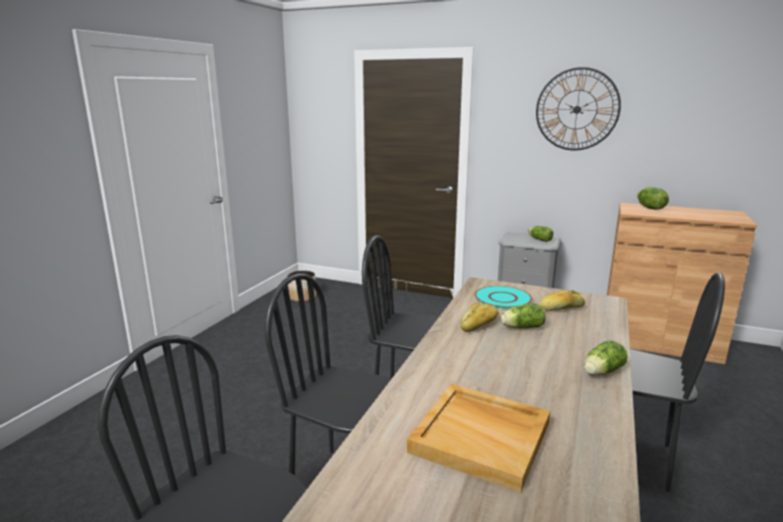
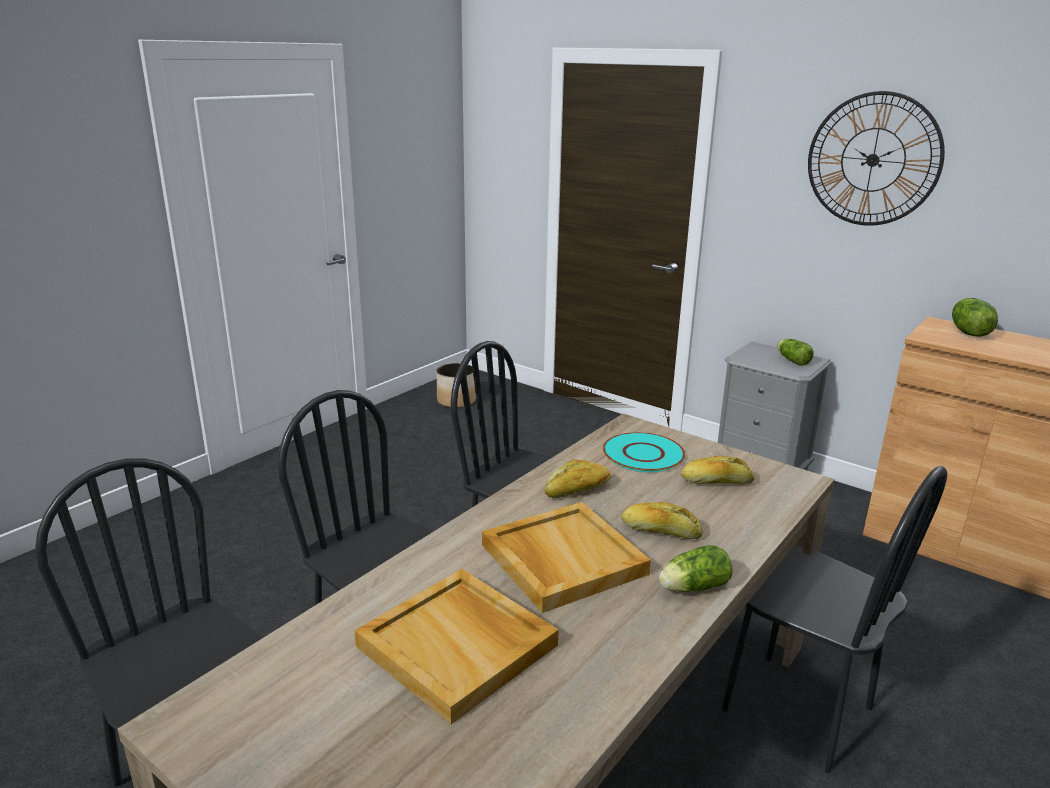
camera: 15 degrees right, 5 degrees up
lettuce [500,303,545,328] -> none
none -> beige tray [482,502,651,613]
none -> bread [621,502,703,539]

